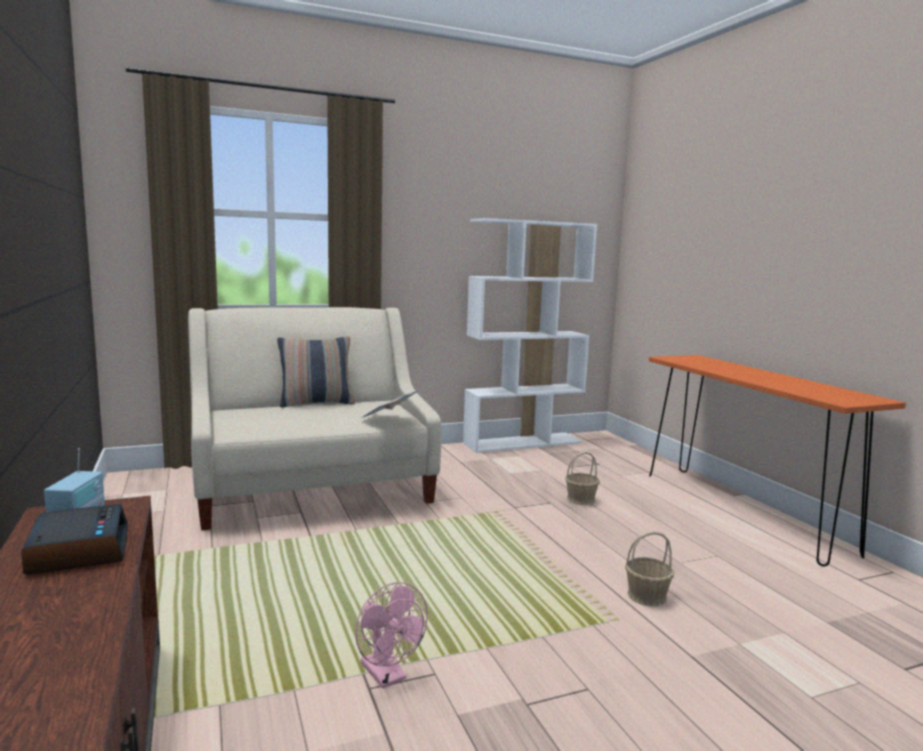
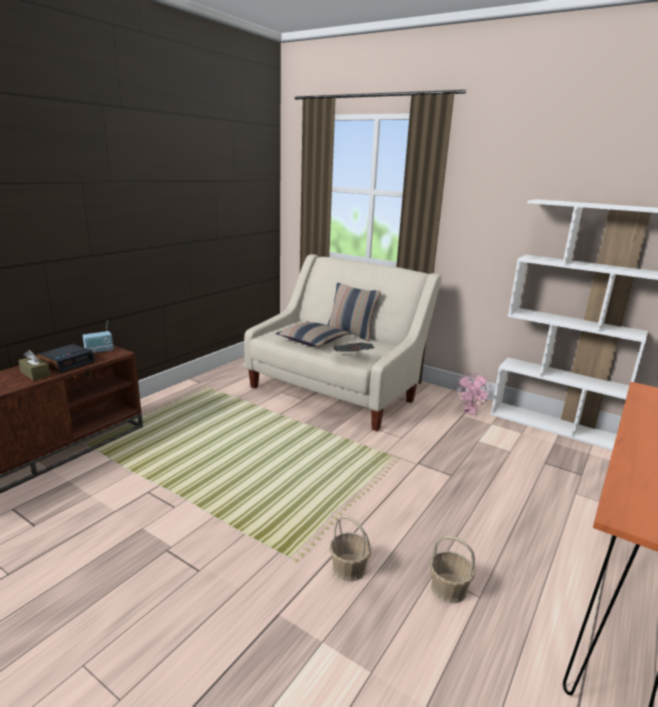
camera: 55 degrees right, 10 degrees up
pink fan [355,582,428,688] -> pink fan moved to [456,372,491,415]
basket [565,451,600,505] -> basket moved to [430,536,475,603]
none -> brown tissue box [18,350,50,381]
none -> pillow [276,322,349,347]

